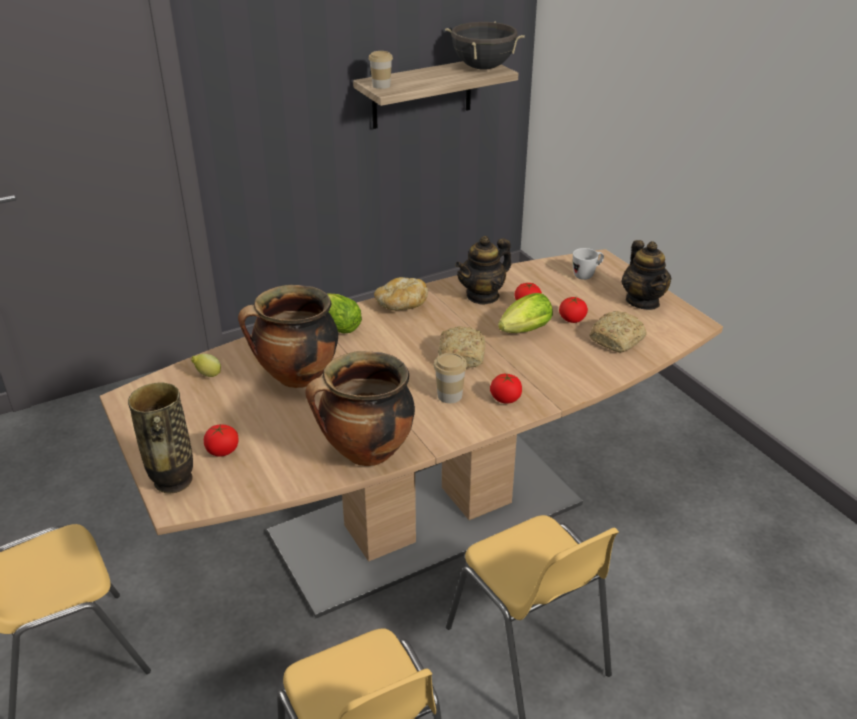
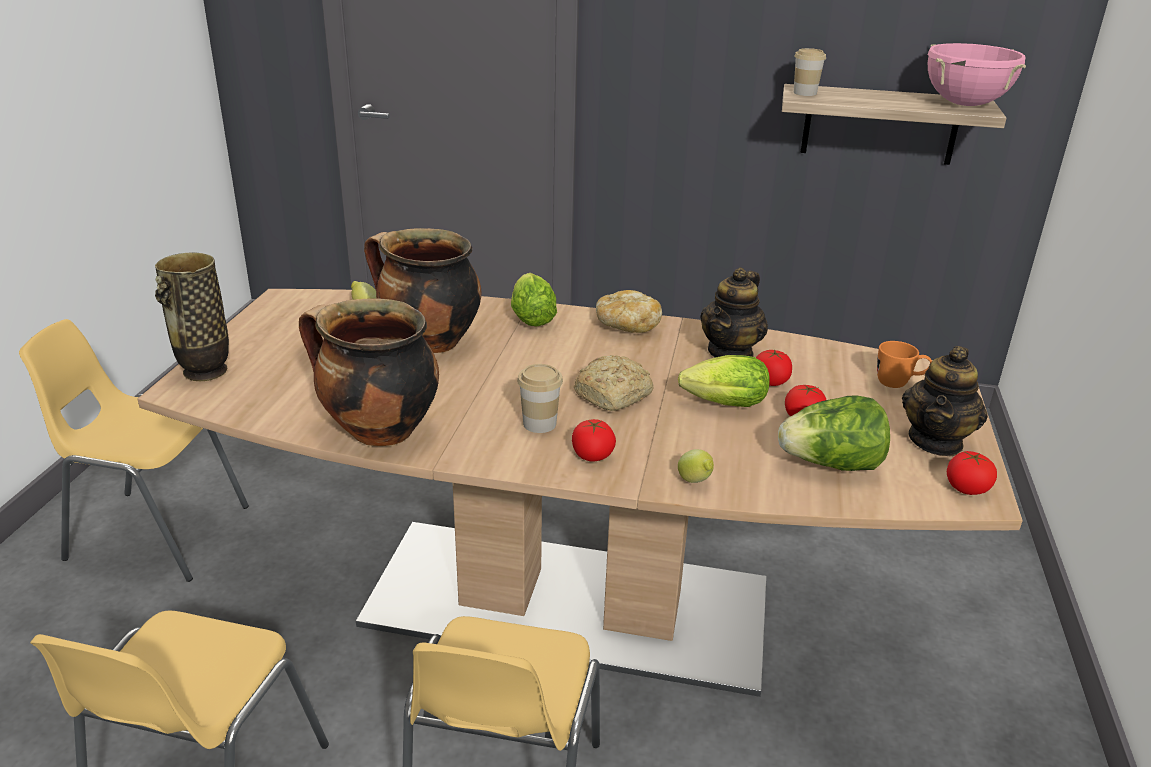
camera: 40 degrees right, 5 degrees down
tomato [204,424,239,457] -> tomato moved to [947,451,997,495]
black cooking pot [445,22,525,70] -> pink cooking pot [928,43,1026,106]
teapot [455,236,511,305] -> teapot turned 60 degrees counterclockwise [700,267,768,358]
white mug [573,248,604,280] -> orange mug [877,341,932,388]
bread [589,311,647,353] -> lettuce [778,395,890,471]
none -> lemon [678,449,714,483]

